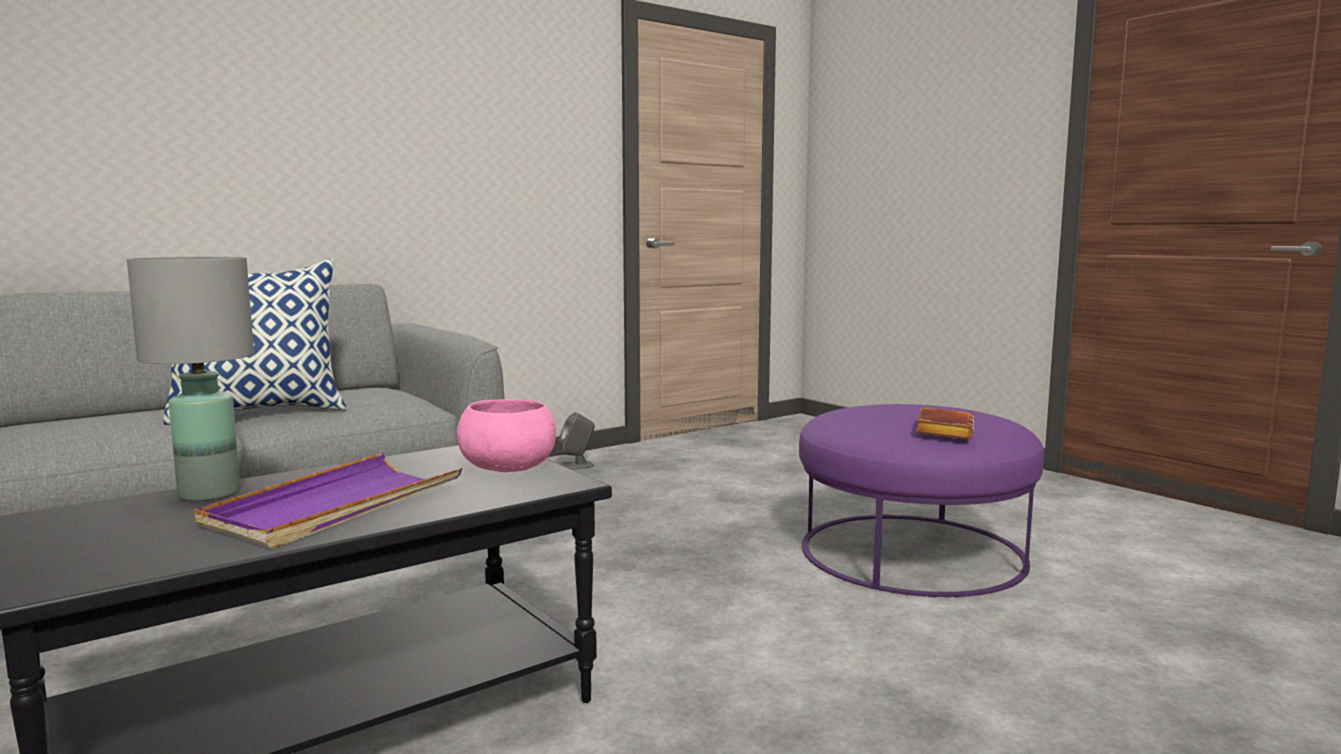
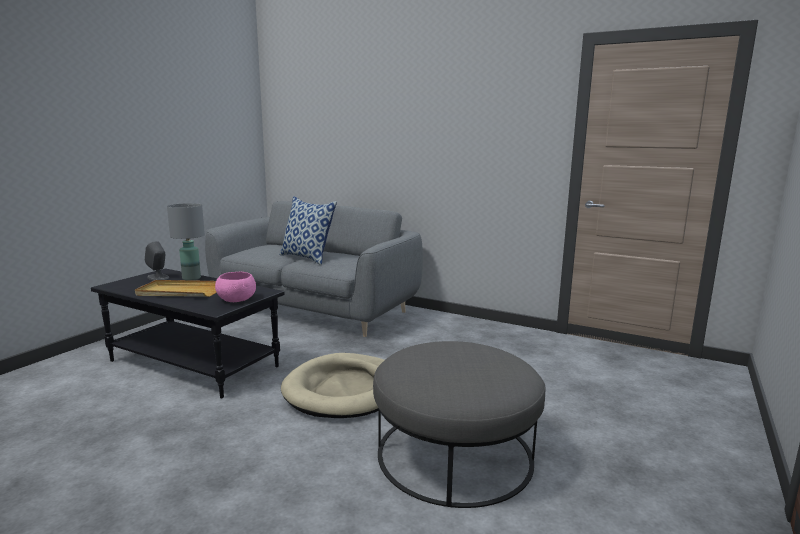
camera: 65 degrees right, 5 degrees up
purple tray [194,453,462,548] -> beige tray [135,280,217,297]
grey speaker [558,412,595,470] -> grey speaker moved to [145,241,169,281]
purple ottoman [799,404,1044,597] -> grey ottoman [373,341,545,508]
brown book [916,407,974,439] -> none
none -> beige dog bed [281,353,384,418]

